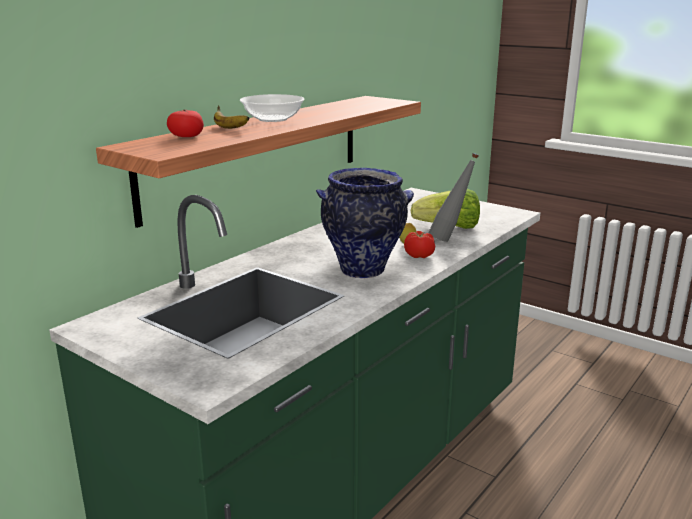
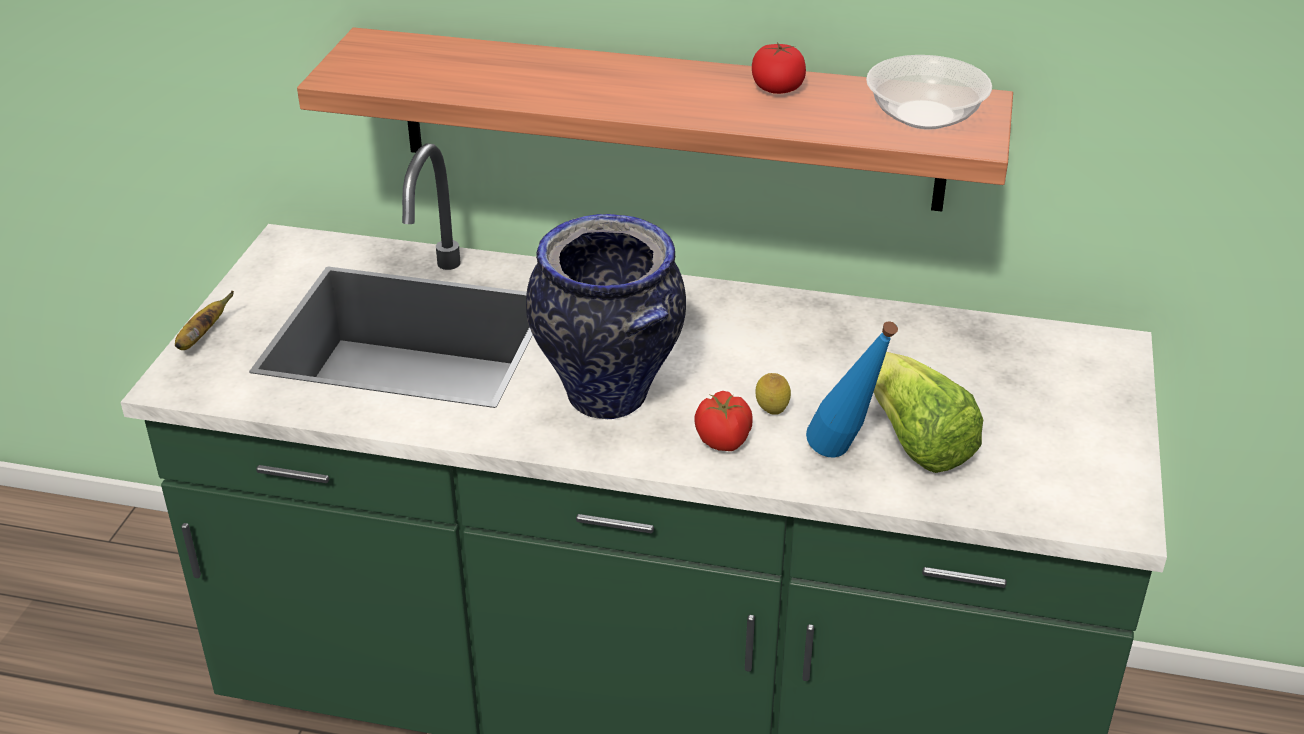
camera: 65 degrees right, 15 degrees up
tomato [167,109,204,137] -> tomato moved to [752,42,806,94]
banana [214,106,250,129] -> banana moved to [175,291,234,350]
bowl [240,94,305,122] -> bowl moved to [866,55,992,130]
grey bottle [428,153,479,242] -> blue bottle [806,321,898,457]

